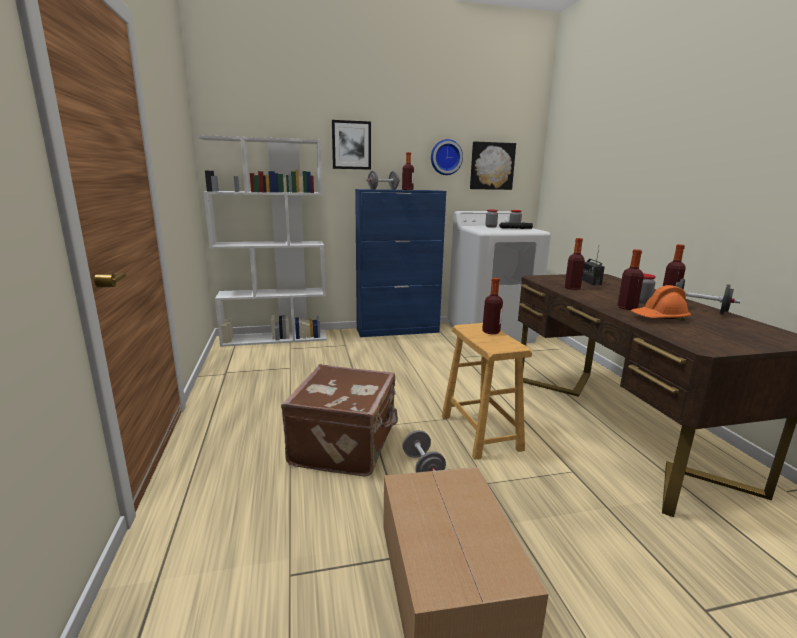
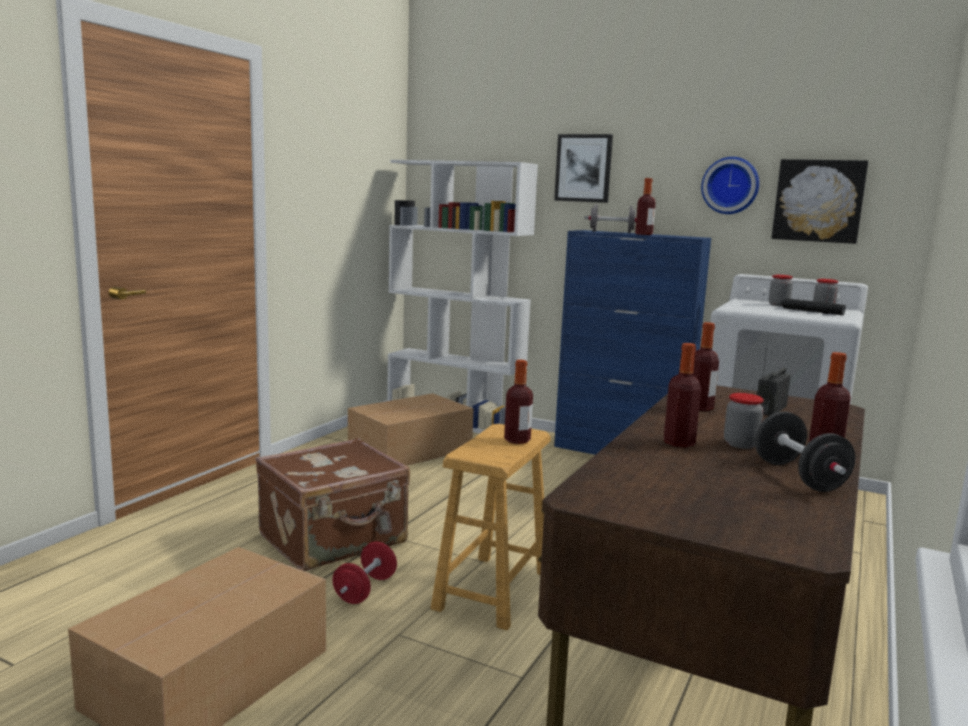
camera: 40 degrees right, 5 degrees down
grey dumbbell [402,430,446,473] -> red dumbbell [333,541,397,604]
orange hard hat [631,285,691,321] -> none
none -> cardboard box [348,394,474,466]

